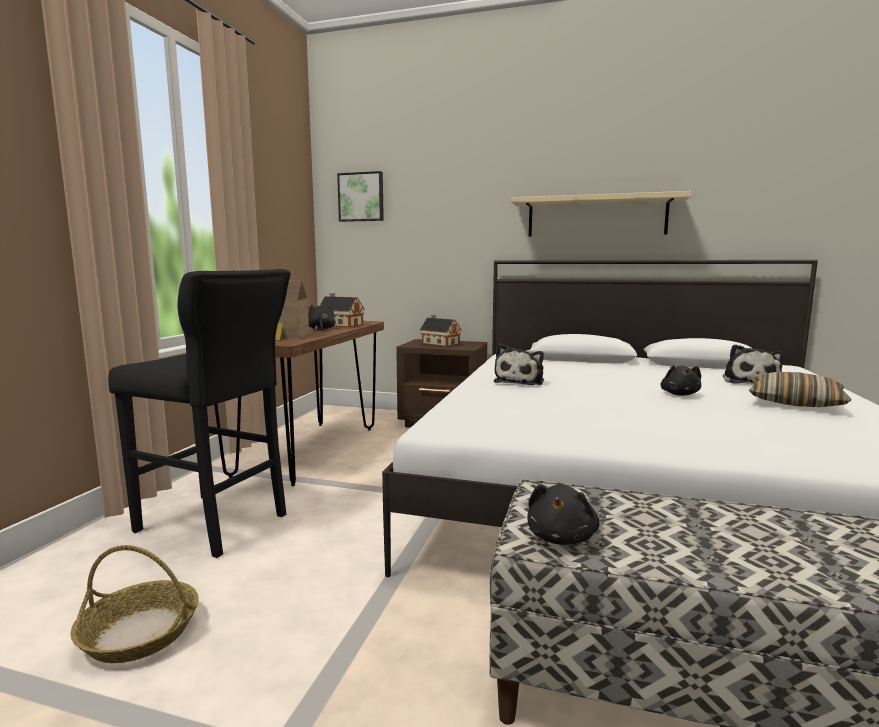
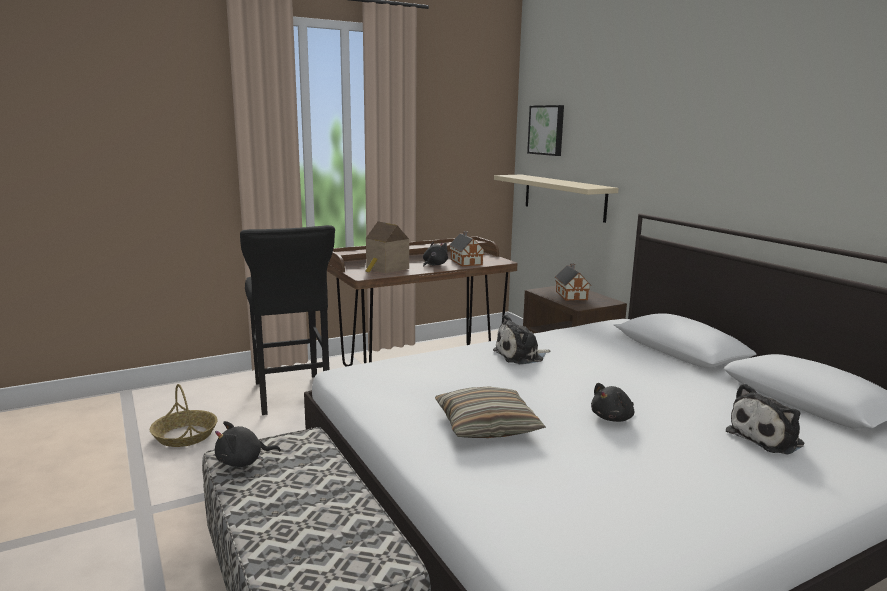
camera: 45 degrees right, 5 degrees up
beige shelf [511,191,692,237] -> beige shelf moved to [494,174,619,223]
pillow [749,372,852,407] -> pillow moved to [435,386,546,438]

